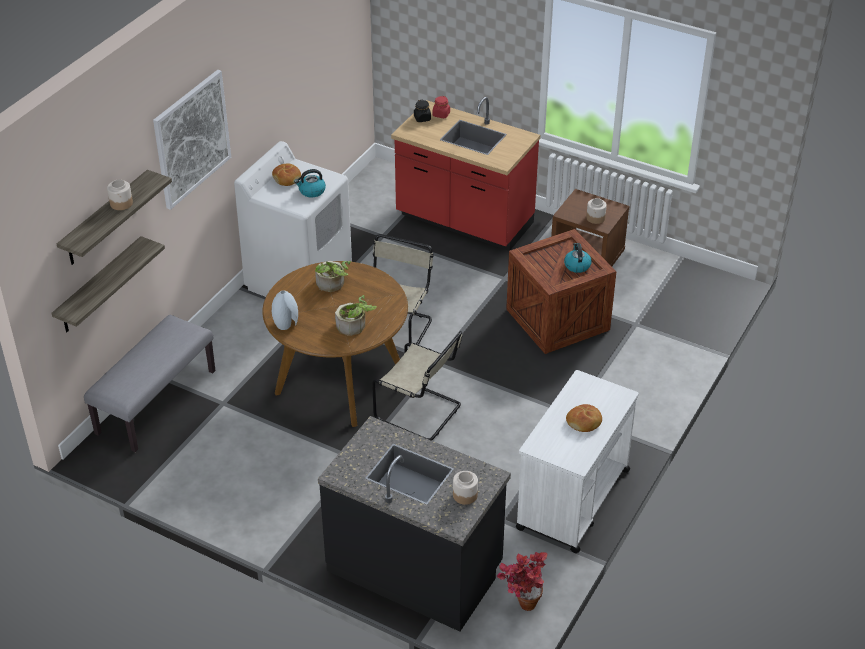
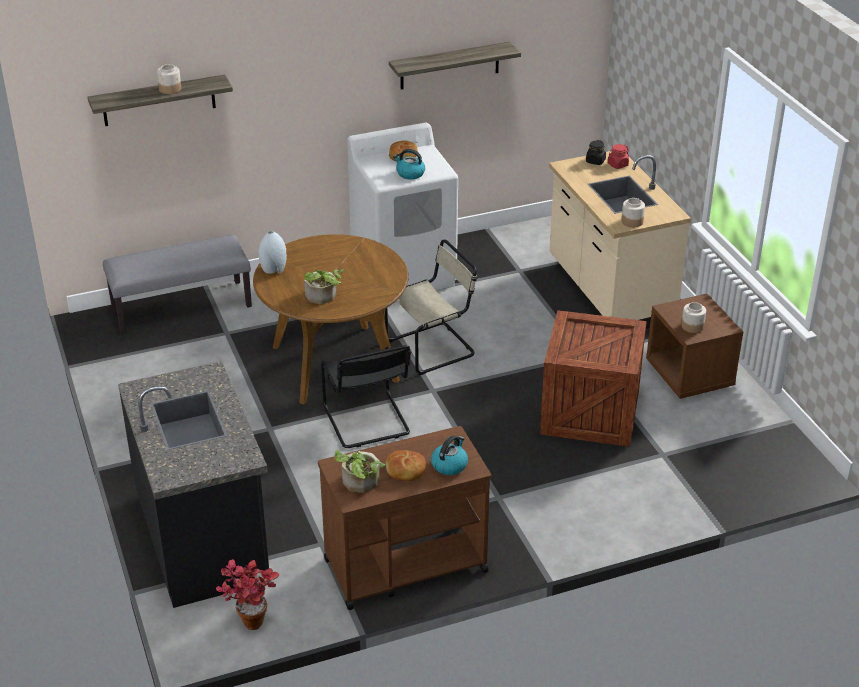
camera: 40 degrees right, 5 degrees down
shelf [51,236,165,332] -> shelf moved to [389,42,521,90]
picture [153,70,231,210] -> none
potted plant [315,261,351,292] -> potted plant moved to [335,450,385,493]
beige chair [372,331,462,441] -> black chair [321,345,411,448]
red counter [391,97,540,251] -> beige counter [549,151,691,329]
jar [453,471,478,505] -> jar moved to [621,198,645,227]
white cart [516,370,639,553] -> brown cart [318,426,491,610]
kettle [564,243,592,273] -> kettle moved to [431,435,468,475]

